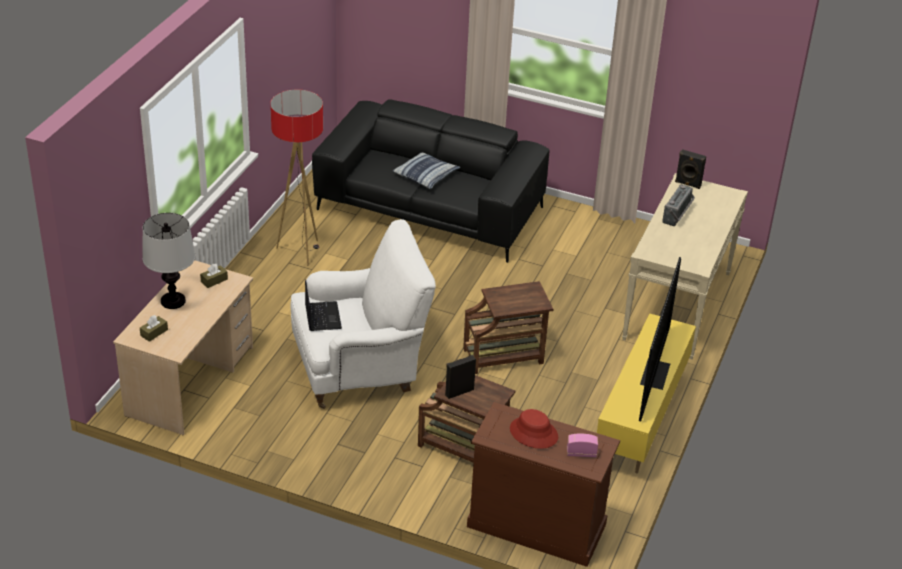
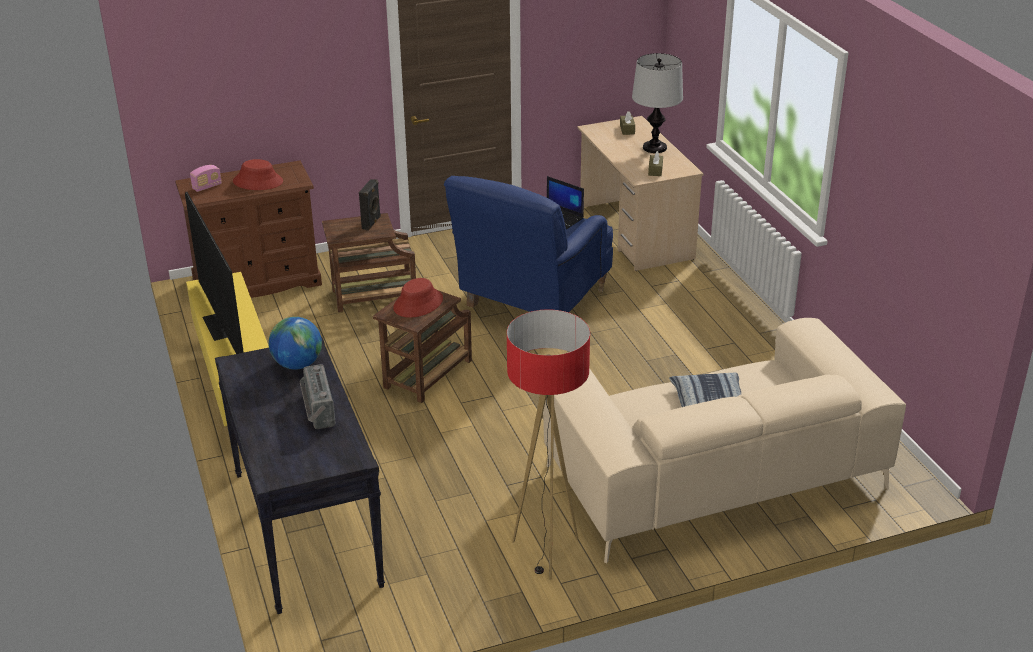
camera: 140 degrees right, 5 degrees down
floor lamp [270,89,323,266] -> floor lamp moved to [507,309,590,580]
white armchair [290,219,436,409] -> blue armchair [444,176,613,312]
black sofa [312,99,549,263] -> beige sofa [543,318,906,563]
beige console table [622,173,748,360] -> black console table [215,337,385,614]
black speaker [675,149,706,189] -> none
none -> globe [269,317,322,370]
none -> red hat [393,278,443,318]

